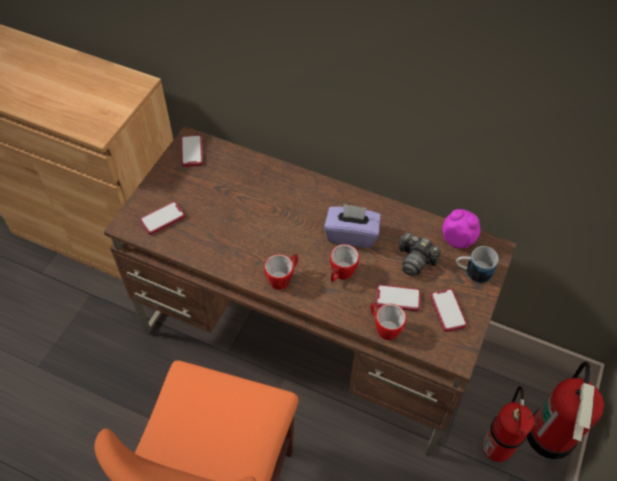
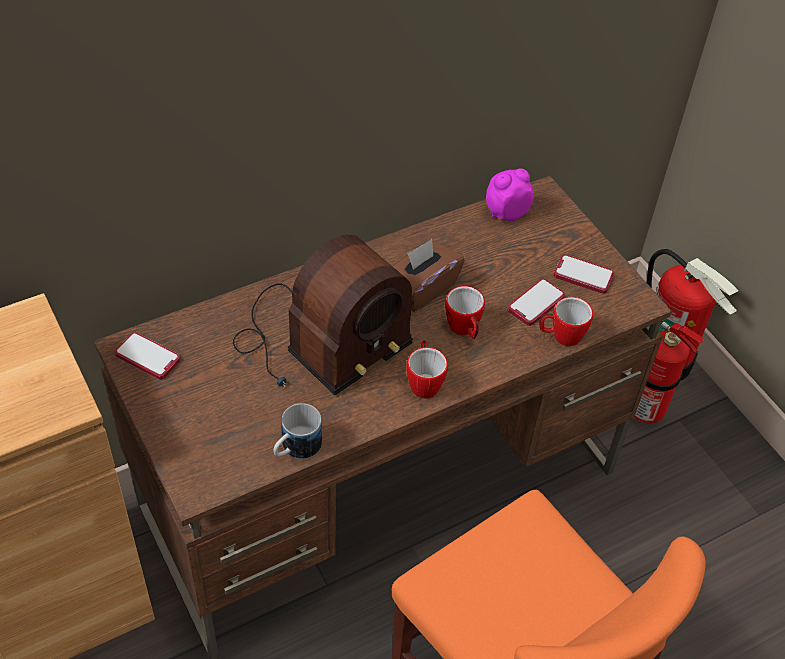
camera: 55 degrees left, 5 degrees down
phone [140,202,185,235] -> none
purple tissue box [324,204,381,248] -> brown tissue box [392,239,465,312]
camera [399,233,441,276] -> none
mug [456,246,499,283] -> mug moved to [273,403,322,459]
none -> radio [233,235,414,395]

